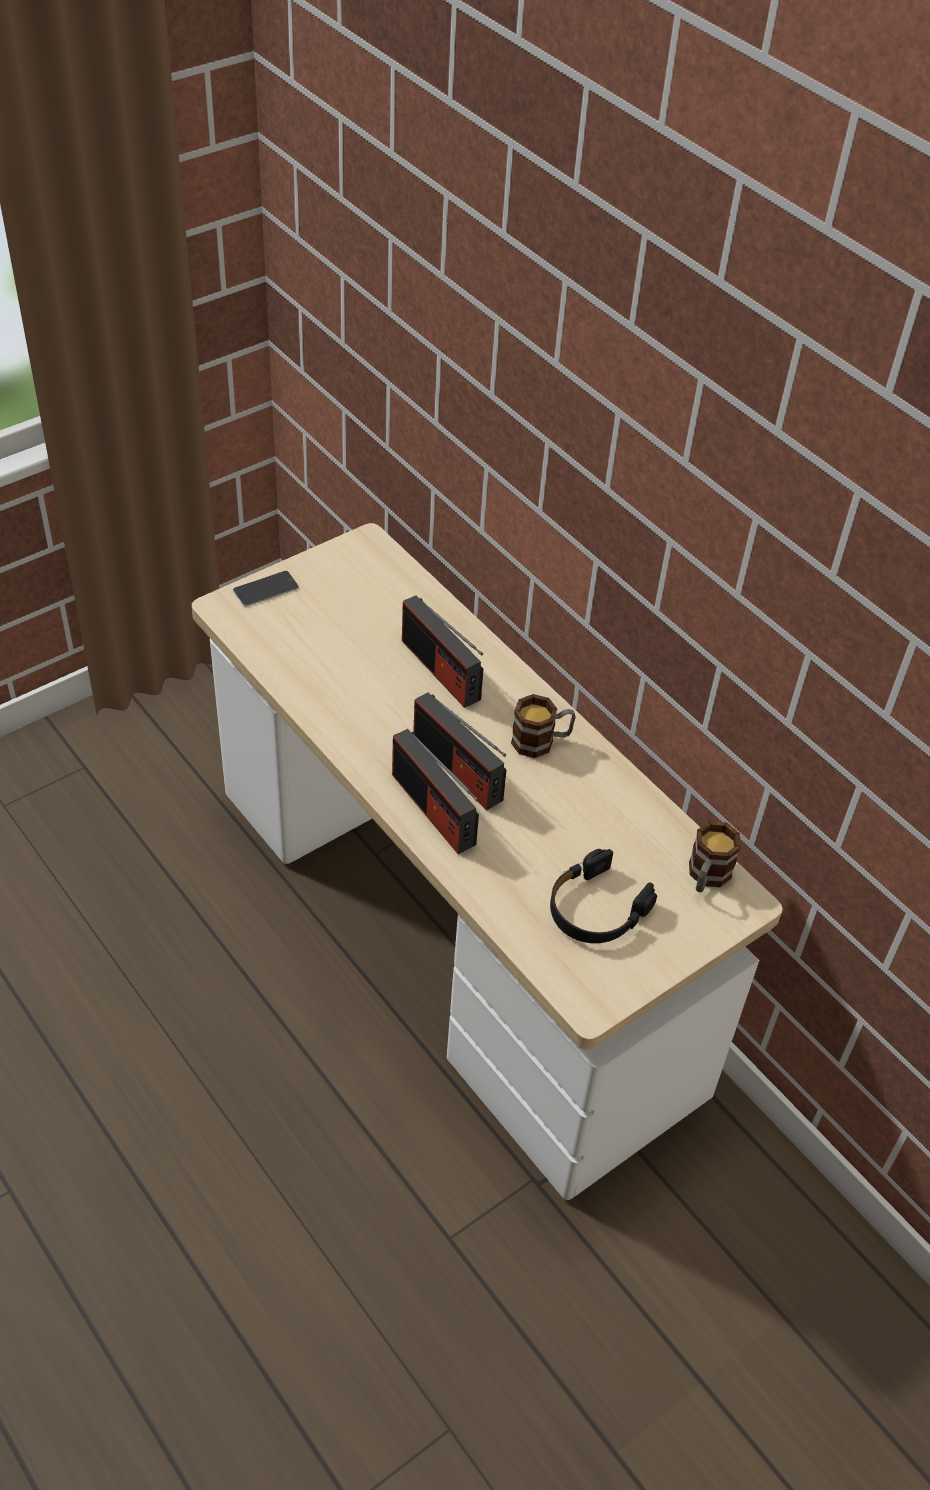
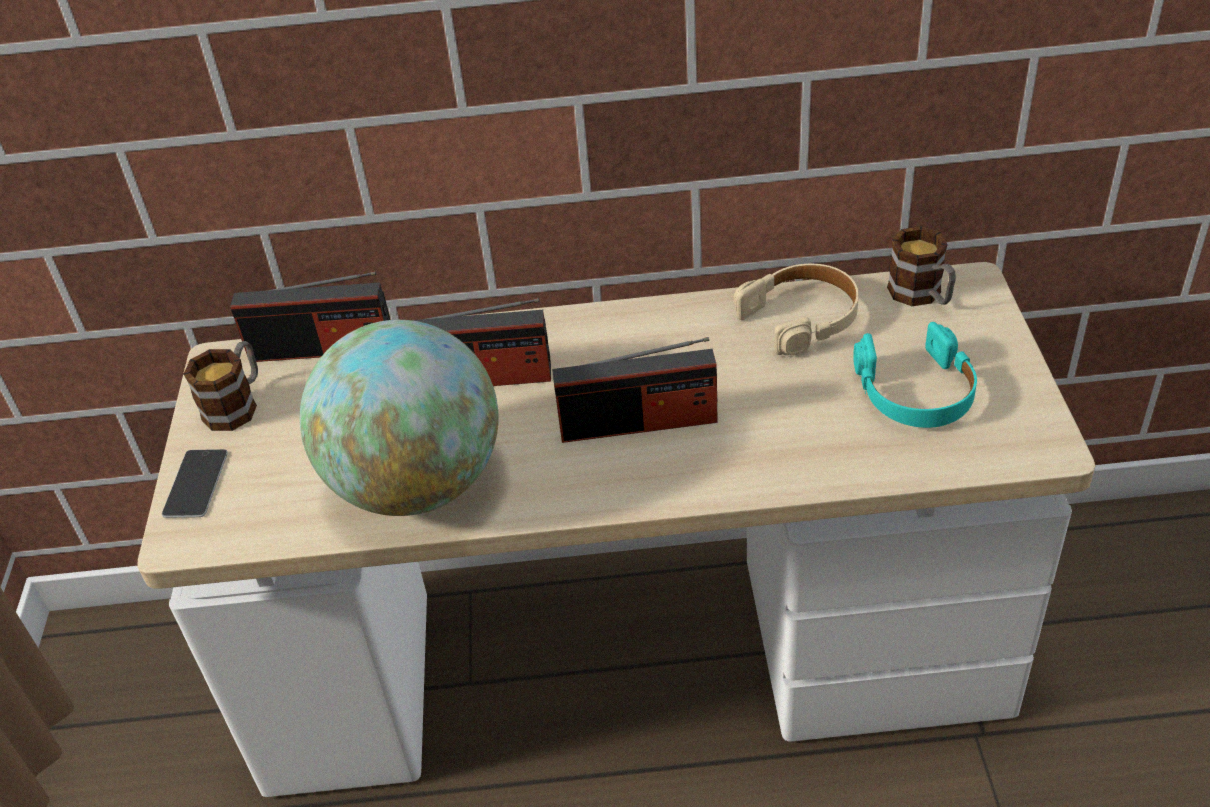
camera: 50 degrees left, 5 degrees down
radio [392,729,479,854] -> radio moved to [230,271,390,362]
mug [511,694,576,758] -> mug moved to [183,341,258,431]
black headphones [550,849,657,943] -> turquoise headphones [853,322,977,428]
none -> globe [300,320,498,516]
none -> beige headphones [734,264,859,355]

